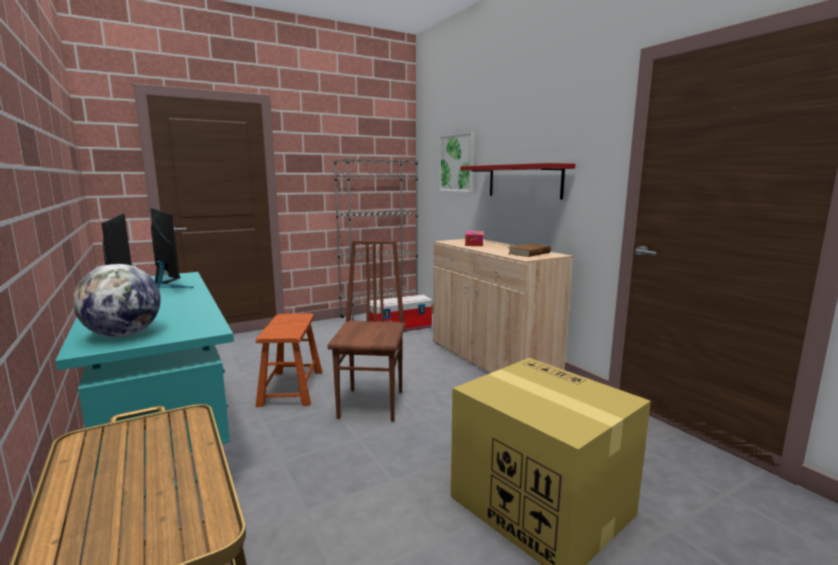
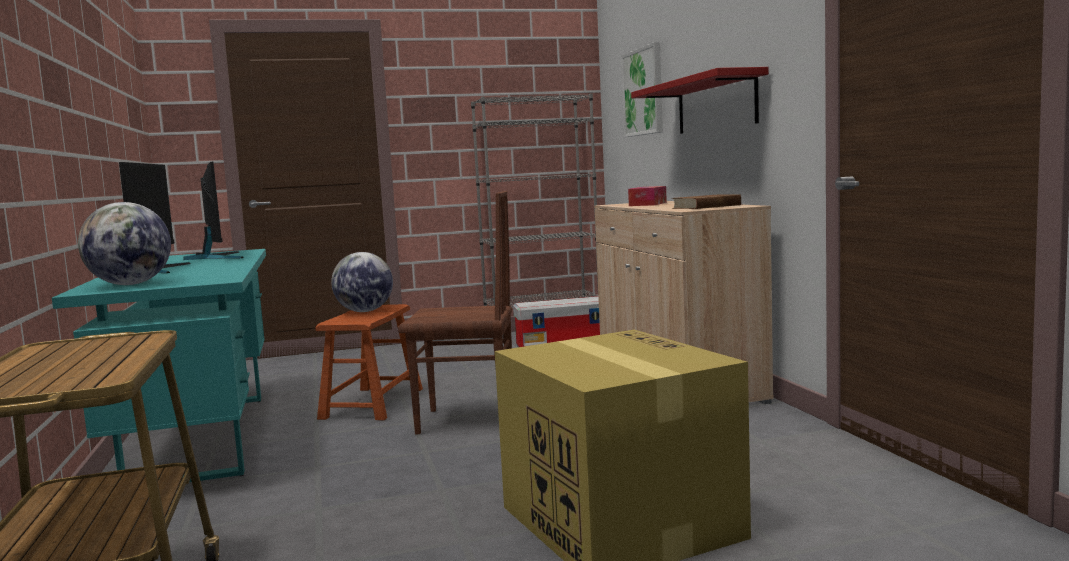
camera: 15 degrees right, 5 degrees down
brown chair [327,240,406,422] -> brown chair turned 75 degrees clockwise [398,191,512,434]
none -> globe [331,252,393,312]

